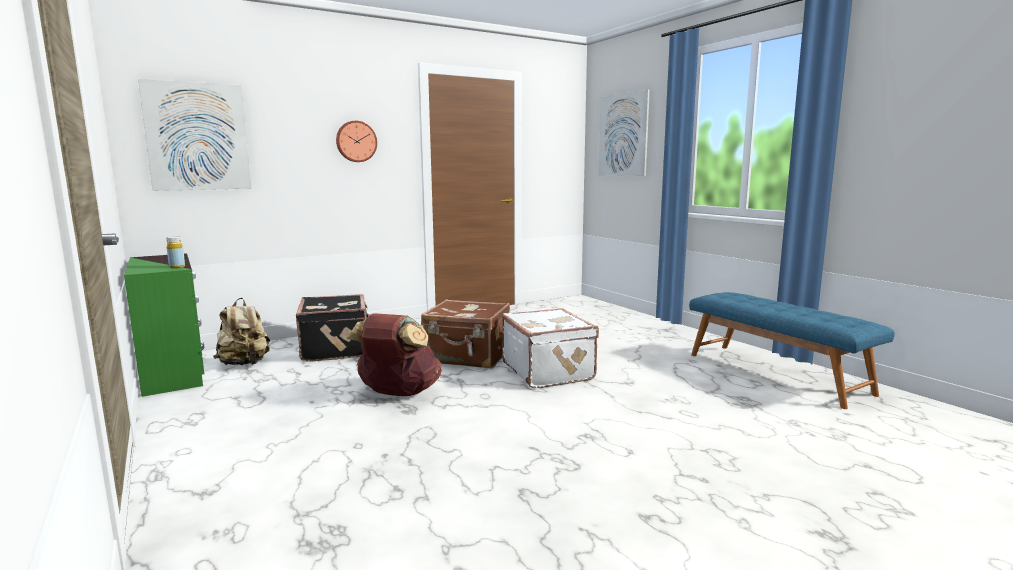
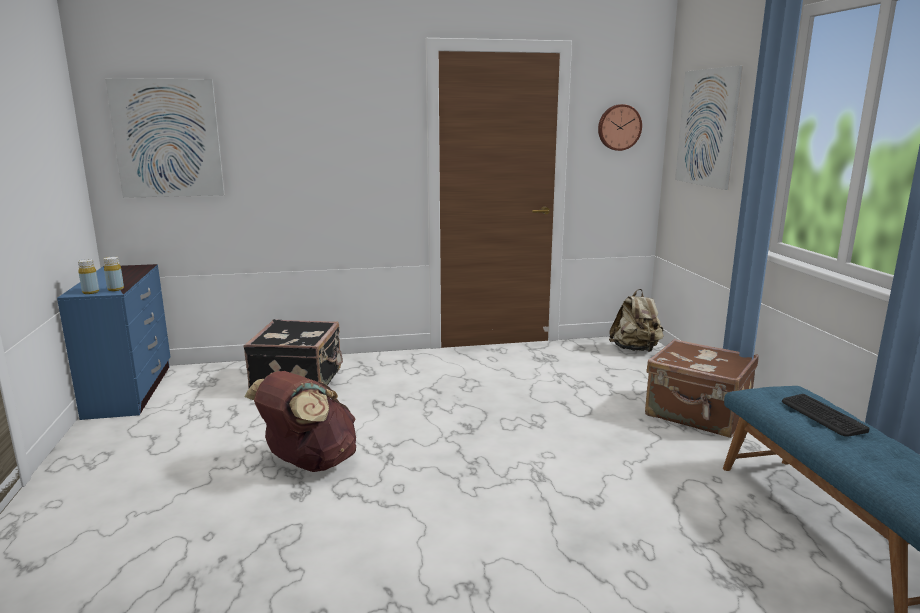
camera: 20 degrees right, 5 degrees up
green dresser [124,253,204,397] -> blue dresser [57,264,170,420]
beige backpack [213,298,270,365] -> beige backpack moved to [609,289,664,352]
wall clock [336,121,377,162] -> wall clock moved to [598,104,642,151]
brown suitcase [421,299,510,369] -> brown suitcase moved to [645,339,758,438]
white suitcase [502,308,599,388] -> none
none -> yellow bottle [78,259,99,294]
none -> keyboard [782,394,870,437]

